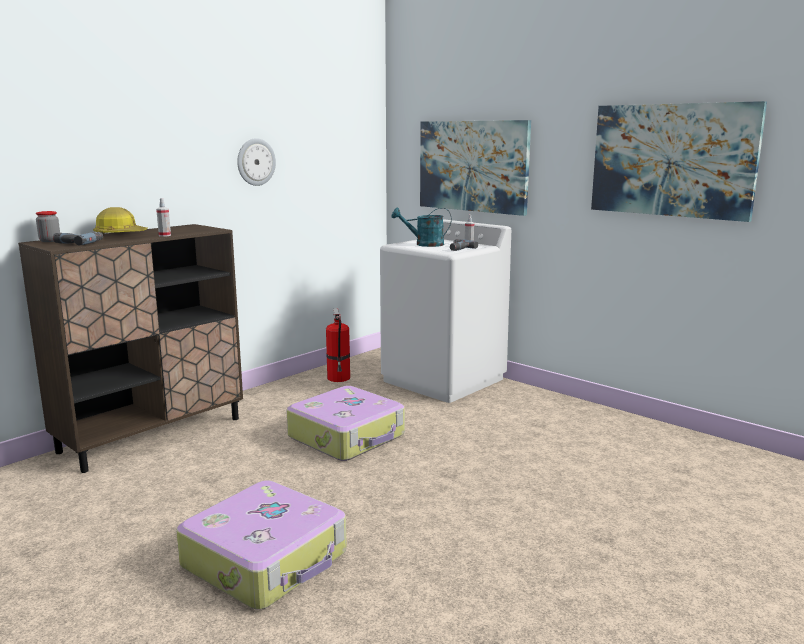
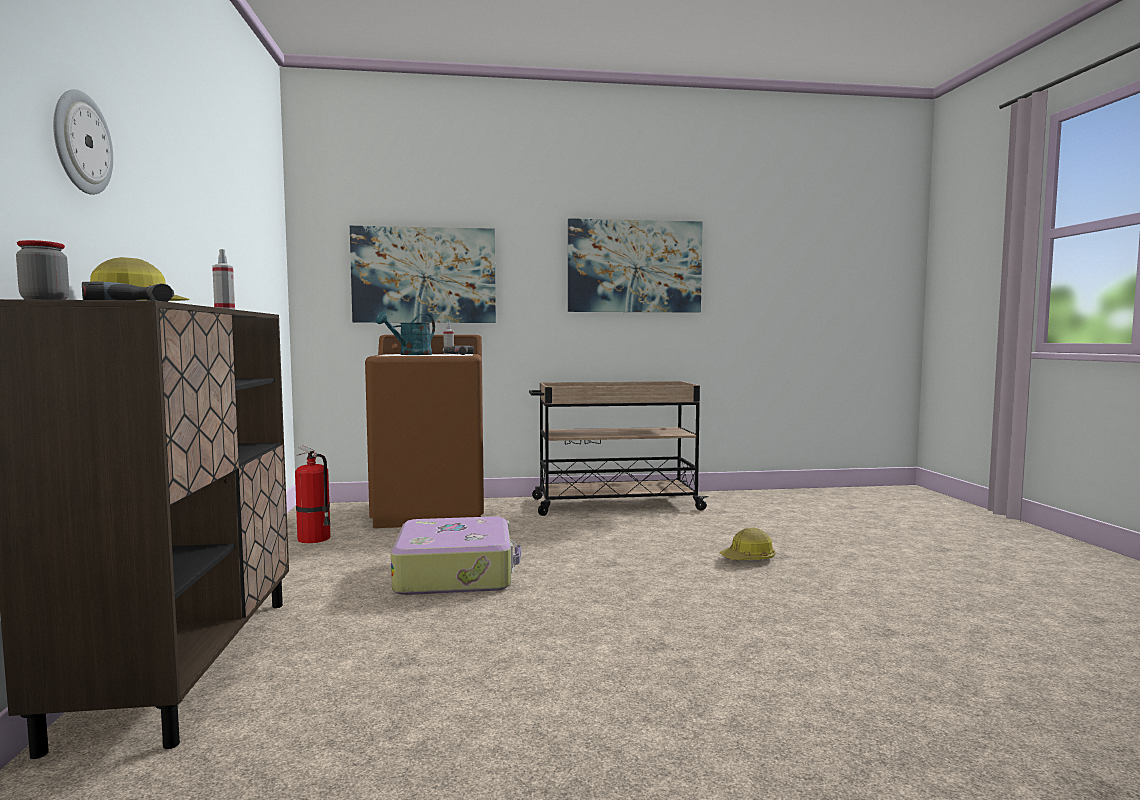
camera: 50 degrees left, 10 degrees down
suitcase [176,480,347,610] -> none
wall clock [237,138,276,186] -> wall clock moved to [53,89,113,195]
white washing machine [380,219,511,403] -> brown washing machine [365,335,484,528]
none -> beige cart [529,381,709,516]
none -> hard hat [720,528,776,560]

